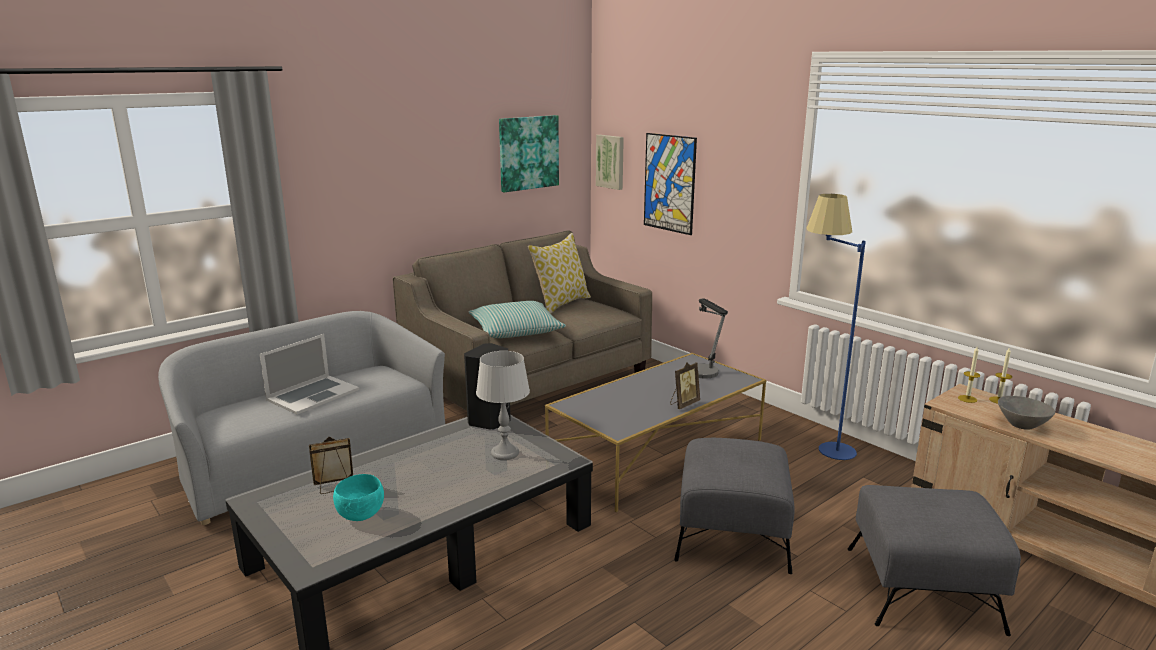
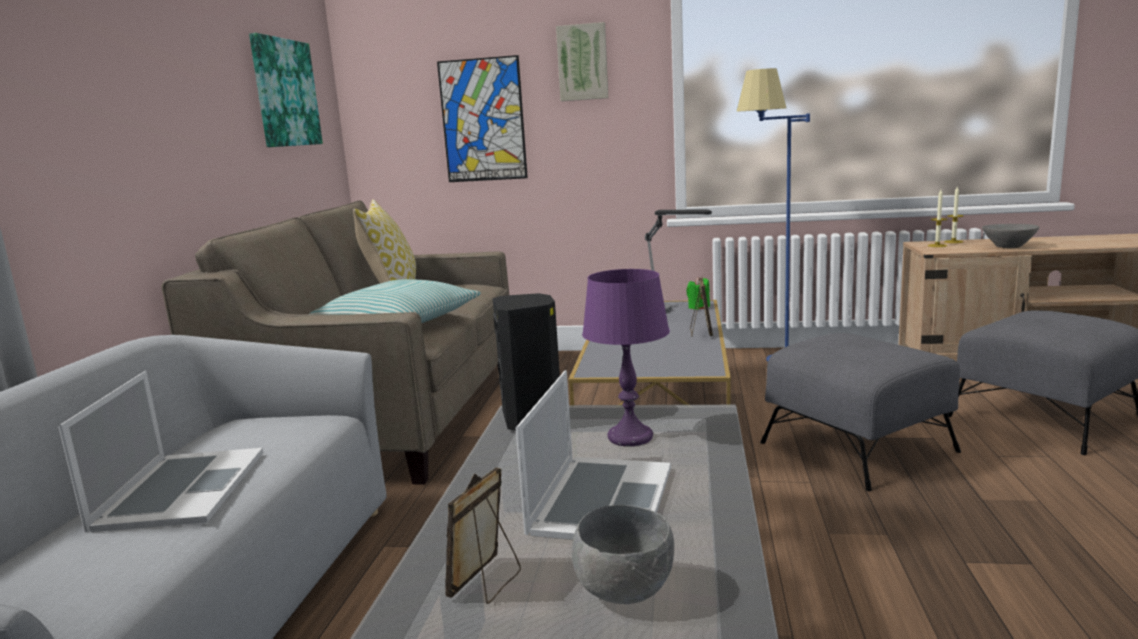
camera: 40 degrees left, 5 degrees down
turquoise bowl [333,474,384,521] -> grey bowl [572,505,674,604]
grey table lamp [476,351,530,460] -> purple table lamp [582,269,670,446]
picture [596,135,624,190] -> picture moved to [556,22,609,101]
none -> laptop [516,370,671,540]
none -> green candle [686,277,710,310]

